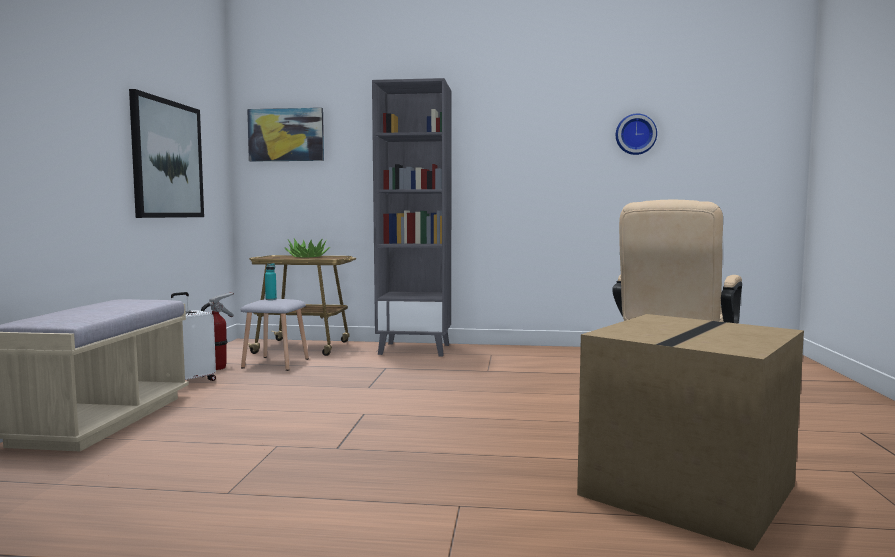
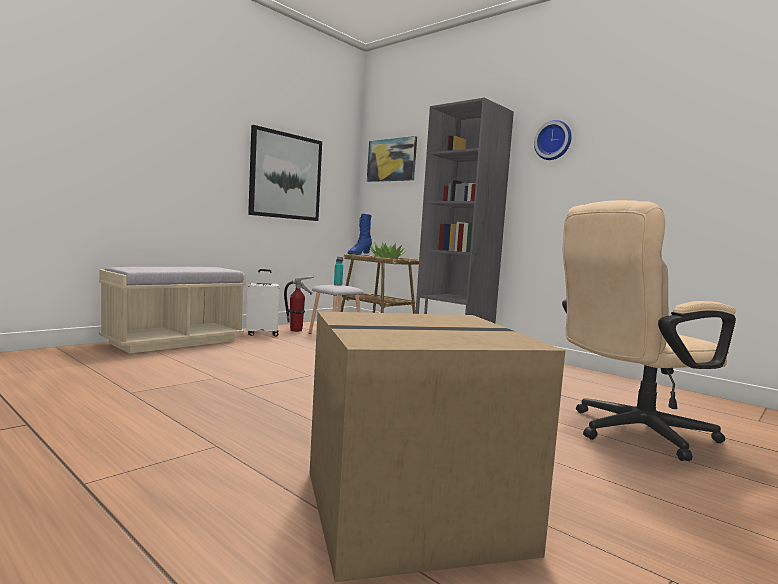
camera: 35 degrees right, 0 degrees up
wall clock [616,114,657,155] -> wall clock moved to [534,120,572,160]
none -> blue boot [348,214,372,255]

